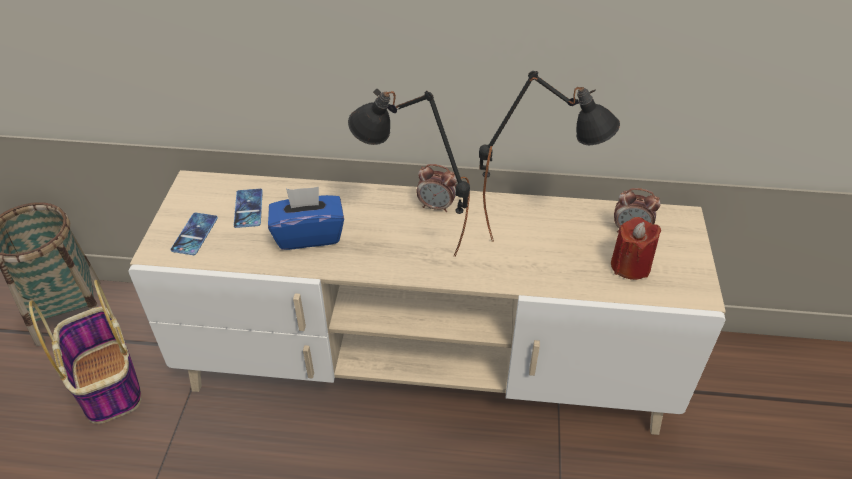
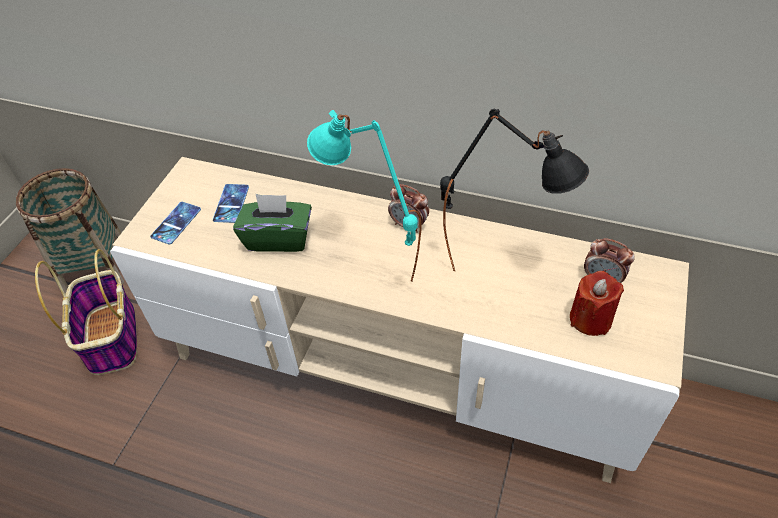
camera: 15 degrees right, 5 degrees up
blue tissue box [268,187,344,250] -> green tissue box [233,194,312,252]
black table lamp [348,89,470,257] -> turquoise table lamp [307,110,422,282]

